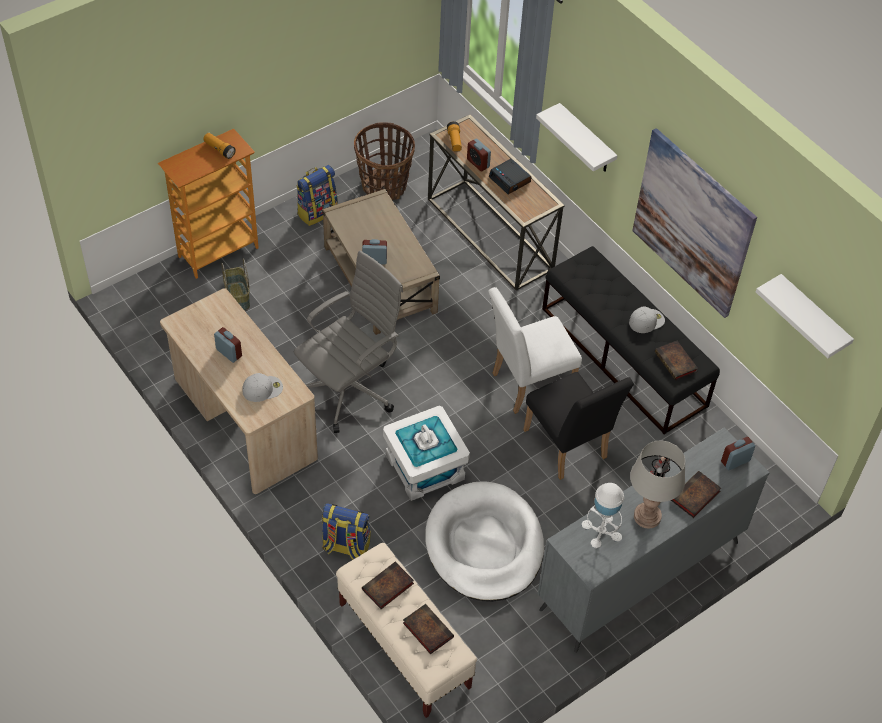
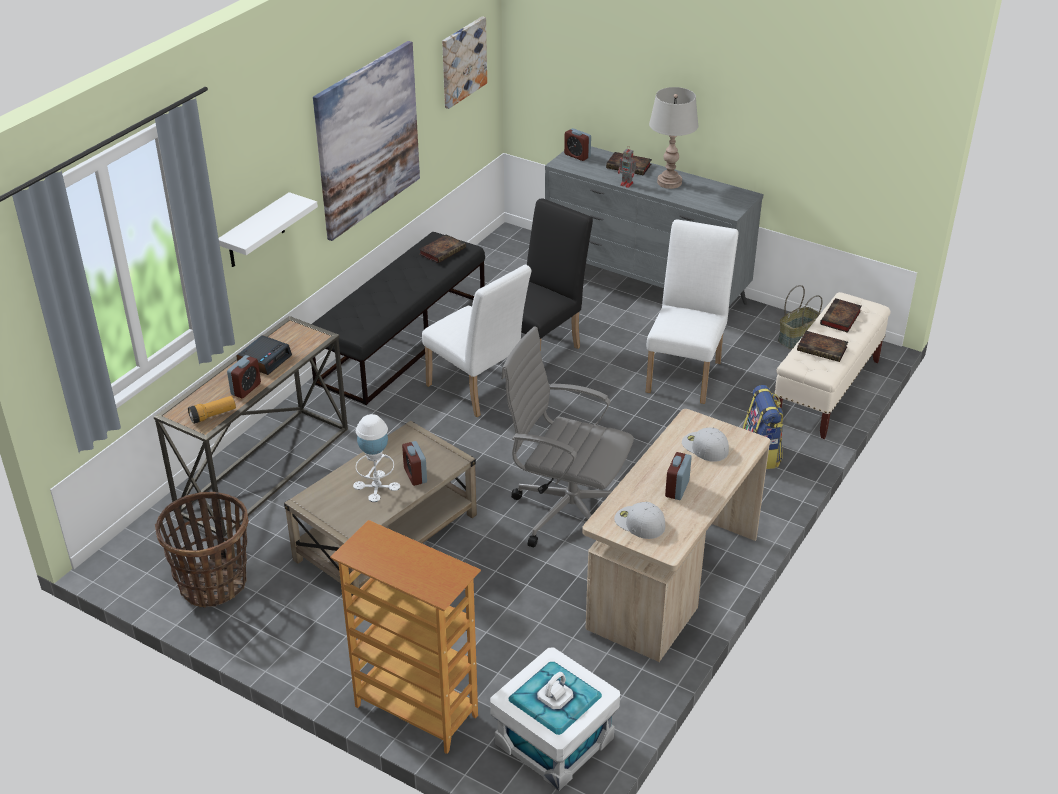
camera: 110 degrees left, 15 degrees down
flashlight [203,133,236,159] -> none
basket [221,258,250,310] -> basket moved to [778,285,823,349]
backpack [296,165,338,226] -> none
white storage box [383,406,470,501] -> white storage box moved to [490,647,620,791]
white dog bed [425,481,544,602] -> white chair [646,219,739,404]
white table lamp [582,483,624,548] -> white table lamp moved to [353,414,400,502]
white cap [629,307,665,333] -> white cap moved to [614,502,665,539]
white shelf [756,274,854,358] -> picture [442,16,487,109]

